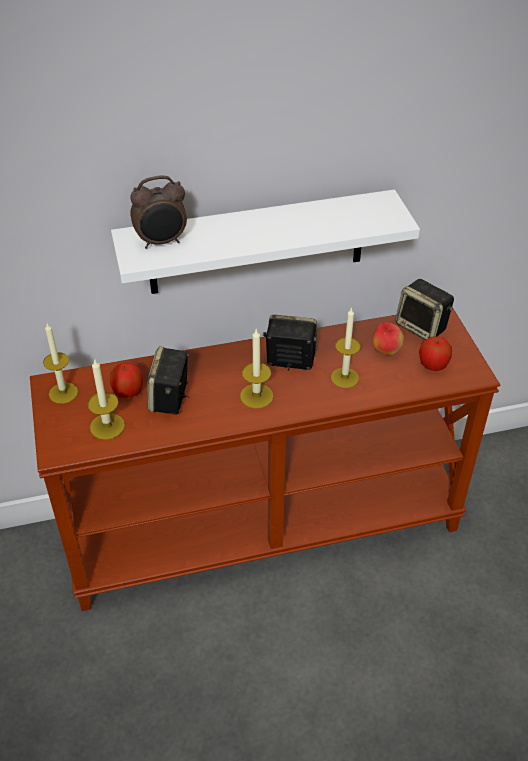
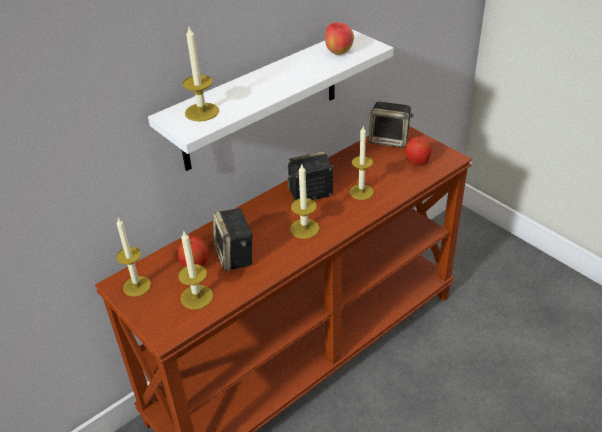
camera: 25 degrees left, 5 degrees down
alarm clock [130,175,187,249] -> candle [183,27,219,121]
apple [372,322,404,355] -> apple moved to [325,22,354,55]

